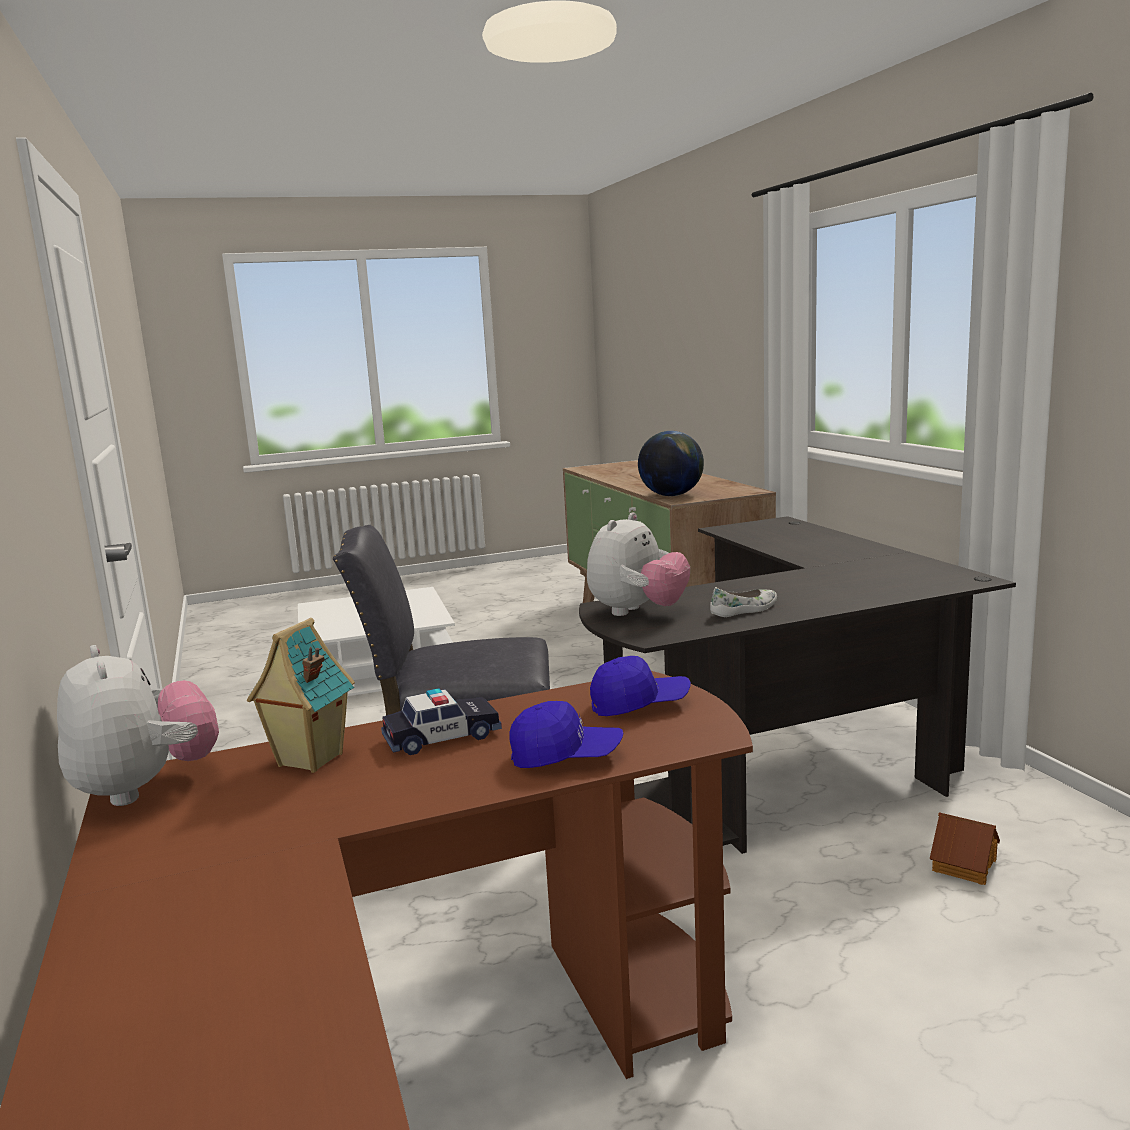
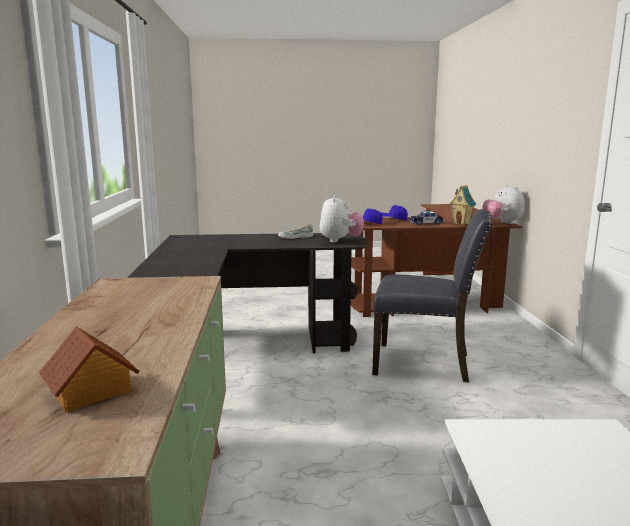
camera: 165 degrees left, 0 degrees up
plush toy [587,512,690,616] -> plush toy turned 135 degrees clockwise [319,195,364,243]
globe [638,431,704,496] -> none
toy house [930,812,1000,885] -> toy house moved to [39,326,140,413]

